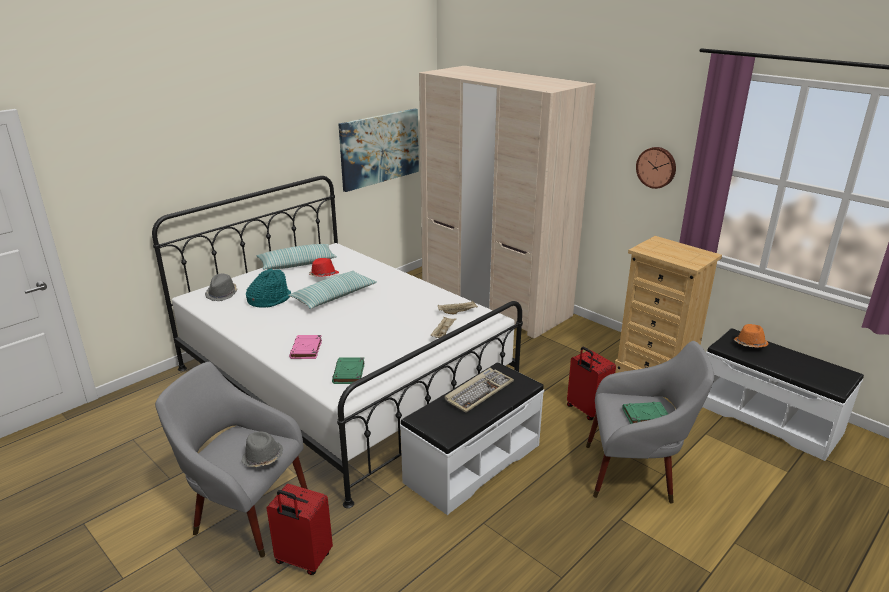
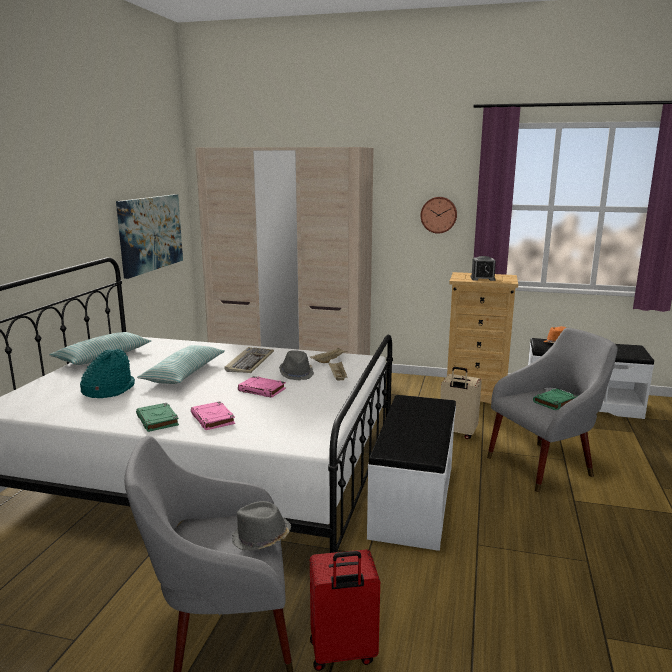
camera: 30 degrees left, 10 degrees down
grey hat [205,274,237,301] -> grey hat moved to [279,350,314,381]
red hat [309,258,339,277] -> none
green book [332,358,365,384] -> green book moved to [136,403,179,432]
keyboard [444,368,514,413] -> keyboard moved to [224,347,274,373]
red suitcase [567,347,616,420] -> beige suitcase [440,367,482,439]
none -> pink book [238,376,286,398]
none -> alarm clock [470,256,496,281]

